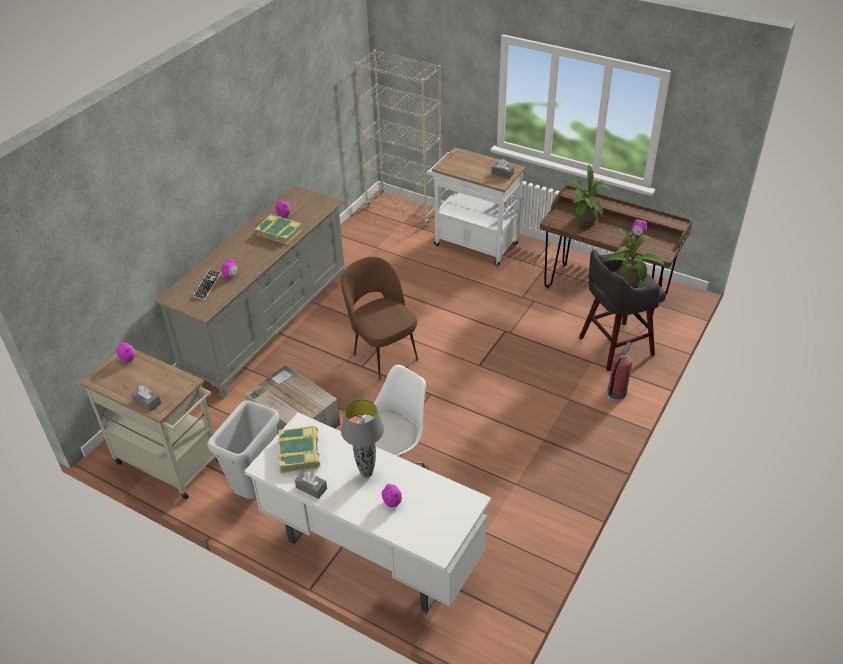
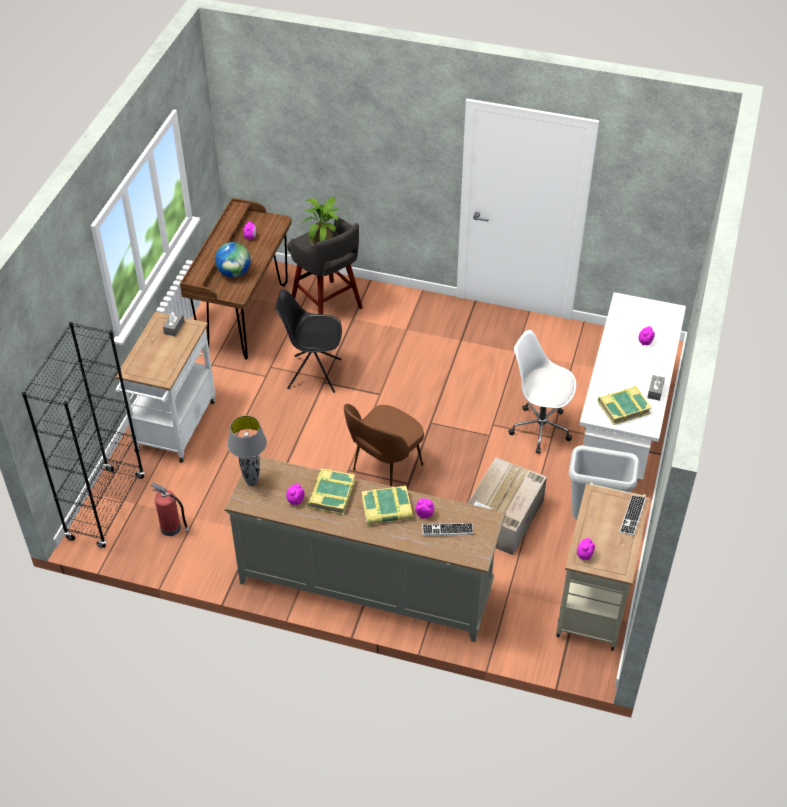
camera: 105 degrees left, 5 degrees up
grey tissue box [131,385,161,412] -> keyboard [619,495,646,535]
grey table lamp [341,399,384,478] -> grey table lamp moved to [228,416,267,486]
beige bookcase [355,49,442,226] -> black bookcase [22,322,145,548]
potted plant [566,164,611,226] -> globe [215,242,251,278]
fire extinguisher [607,342,632,402] -> fire extinguisher moved to [150,483,189,536]
none -> black chair [276,289,342,393]
none -> book [362,486,413,525]

